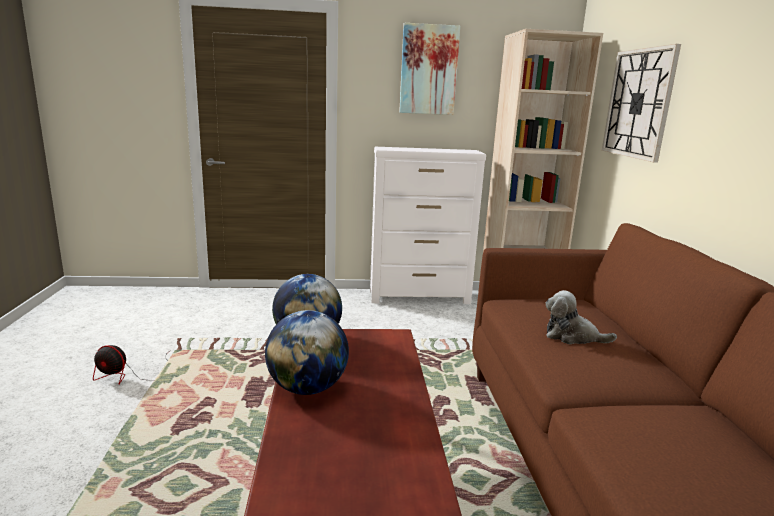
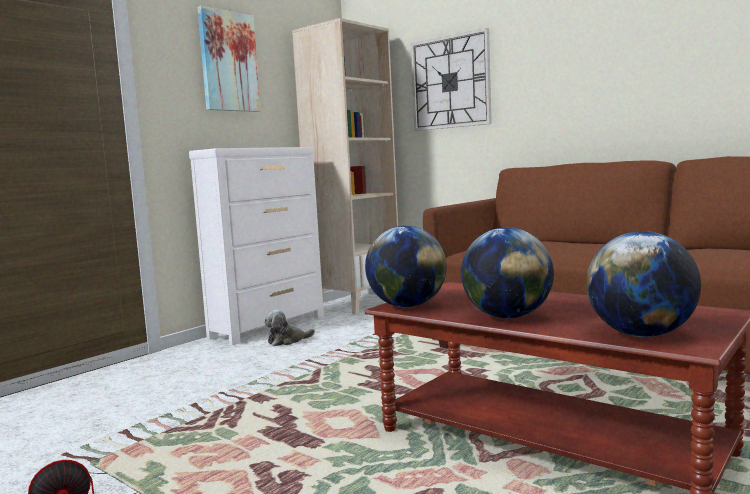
camera: 45 degrees left, 10 degrees down
plush toy [546,290,617,344] -> plush toy moved to [264,309,315,346]
none -> globe [586,231,701,337]

